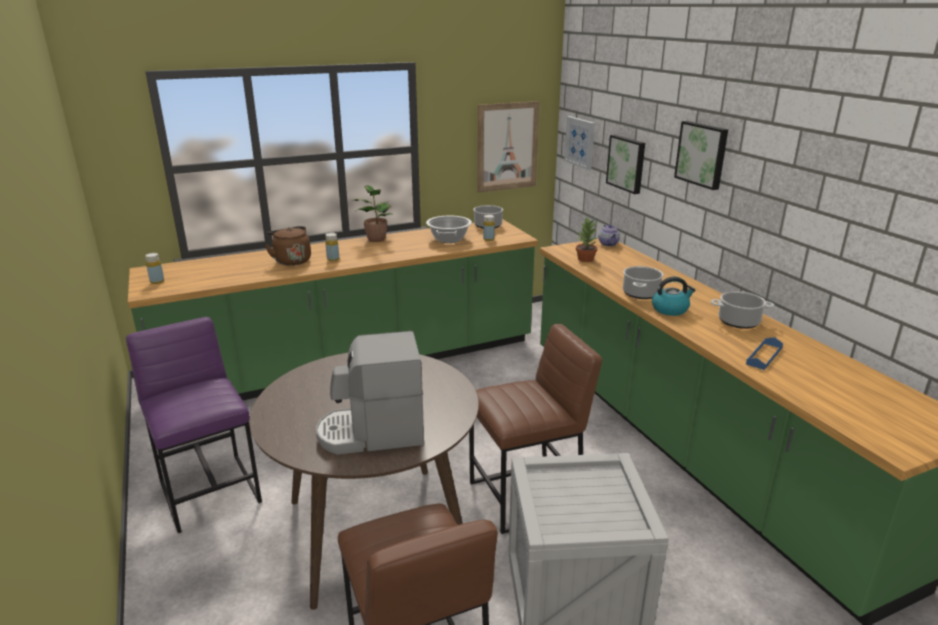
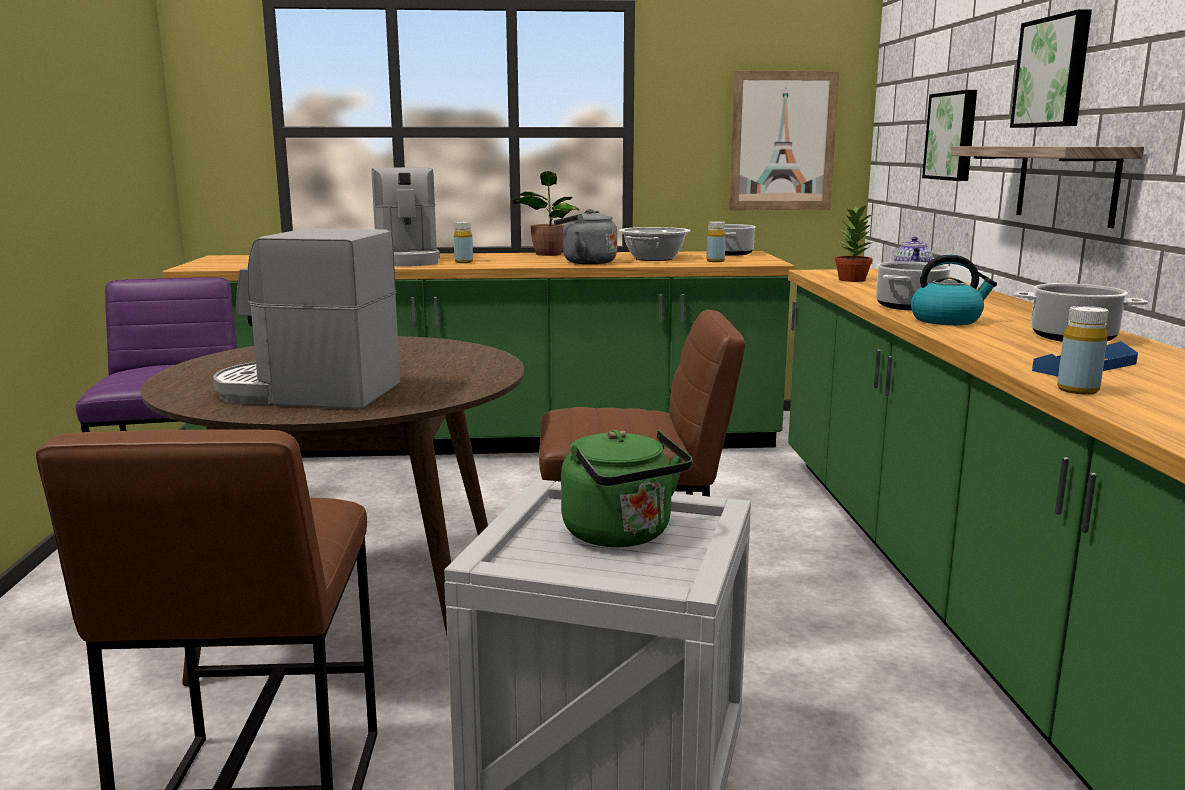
camera: 20 degrees right, 10 degrees down
yellow bottle [145,253,164,284] -> yellow bottle moved to [1057,306,1109,395]
brown kettle [265,226,311,266] -> coffee machine [371,167,440,266]
picture [564,116,595,170] -> none
none -> grey kettle [554,209,617,264]
none -> green kettle [561,430,692,547]
none -> shelf [950,146,1144,228]

